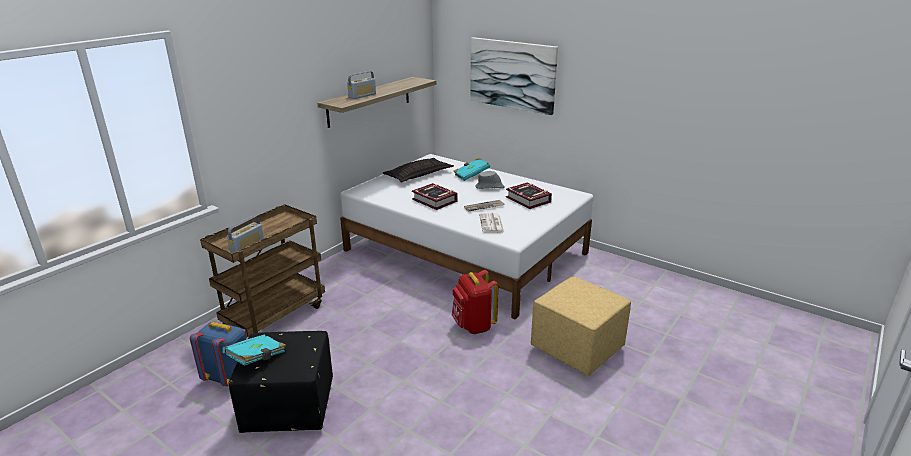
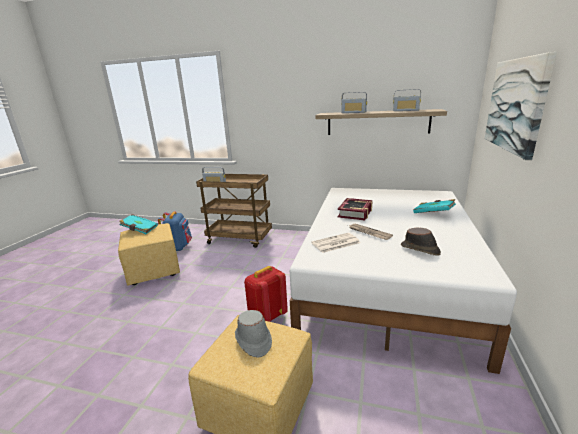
camera: 70 degrees right, 5 degrees down
black ottoman [229,331,333,433] -> yellow ottoman [118,223,180,286]
pillow [383,158,454,183] -> none
grey hat [475,171,505,189] -> grey hat moved to [235,310,272,358]
book [506,183,552,209] -> brown hat [401,227,441,256]
none -> radio [393,89,421,111]

